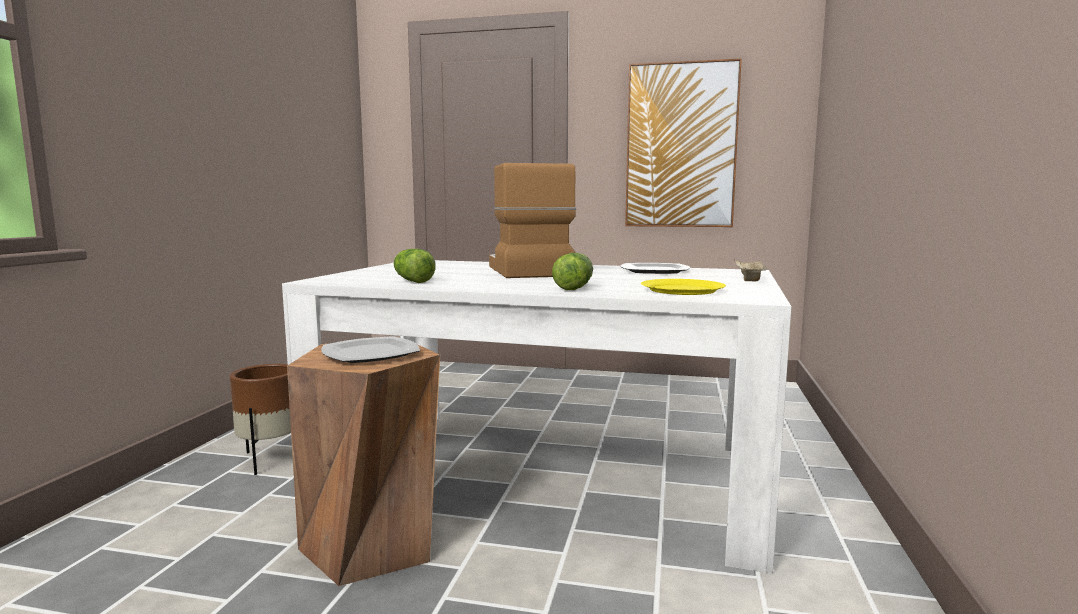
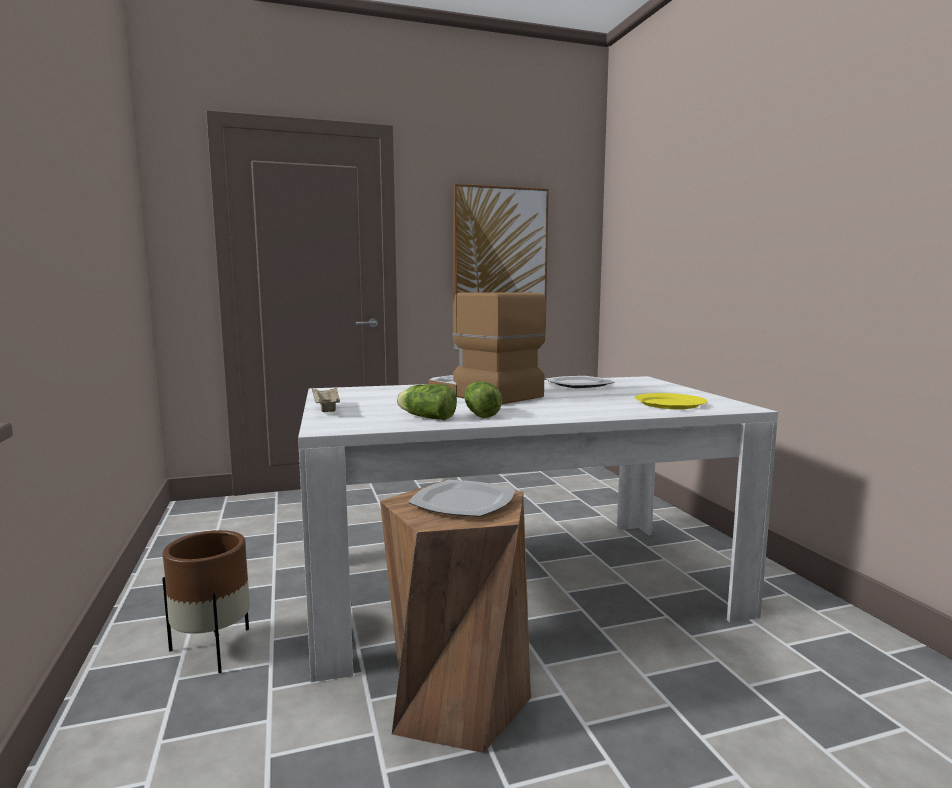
camera: 30 degrees left, 0 degrees up
lettuce [552,253,593,290] -> lettuce moved to [464,381,502,418]
beige tray [734,258,766,281] -> beige tray moved to [312,386,340,412]

